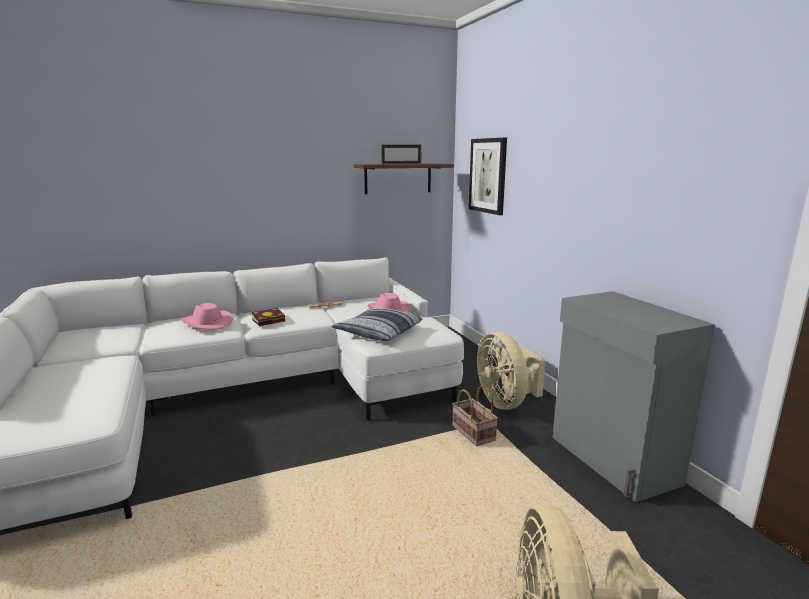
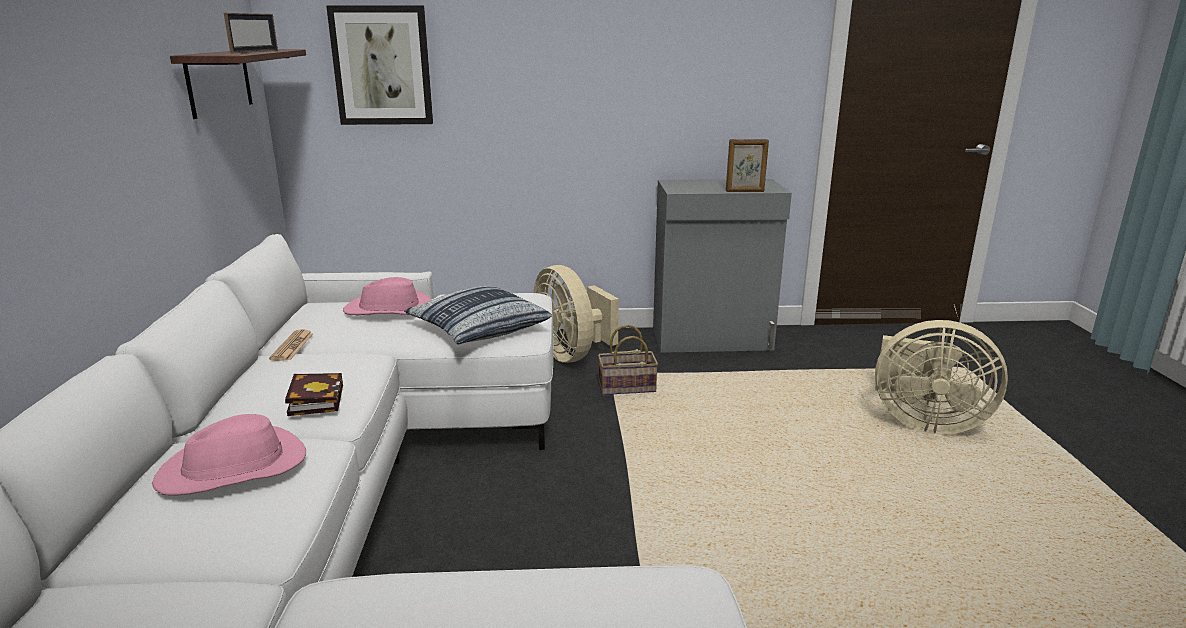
camera: 70 degrees left, 5 degrees up
beige fan [477,332,546,410] -> beige fan turned 60 degrees clockwise [533,265,619,363]
none -> picture frame [726,139,769,192]

